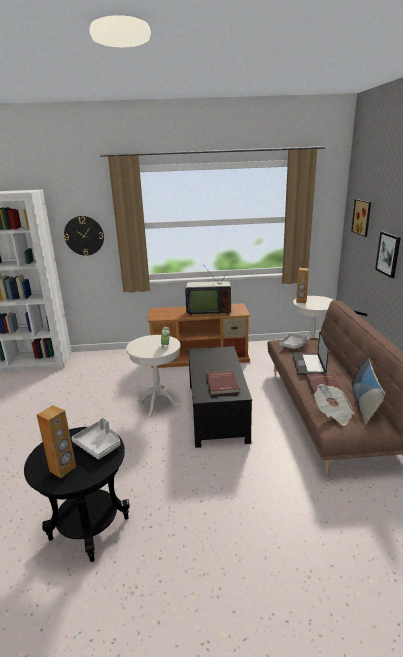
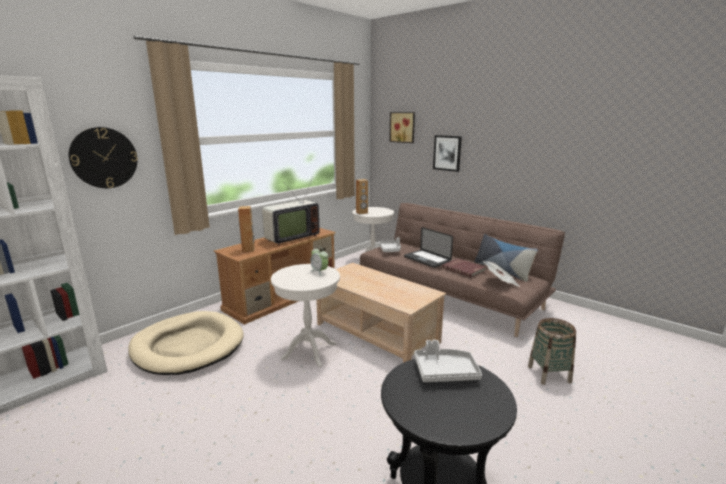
camera: 45 degrees left, 5 degrees down
brown speaker [37,405,76,478] -> brown speaker moved to [238,206,255,252]
black coffee table [188,346,252,448] -> beige coffee table [316,263,446,363]
red book [206,370,239,395] -> none
none -> beige dog bed [128,311,244,375]
none -> basket [528,318,576,385]

